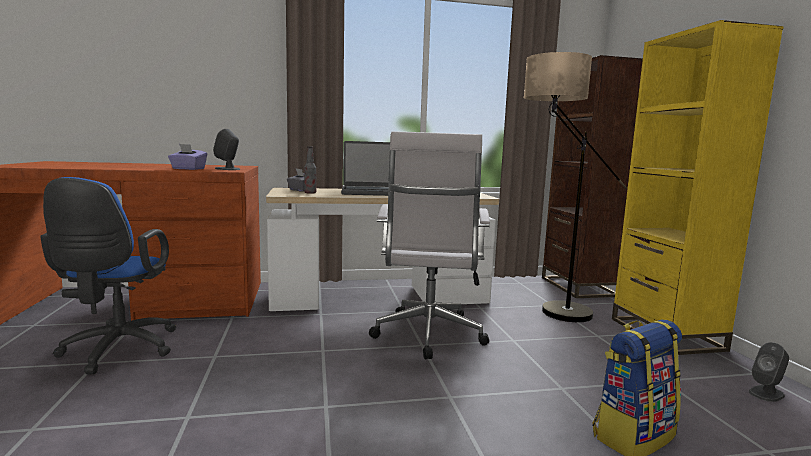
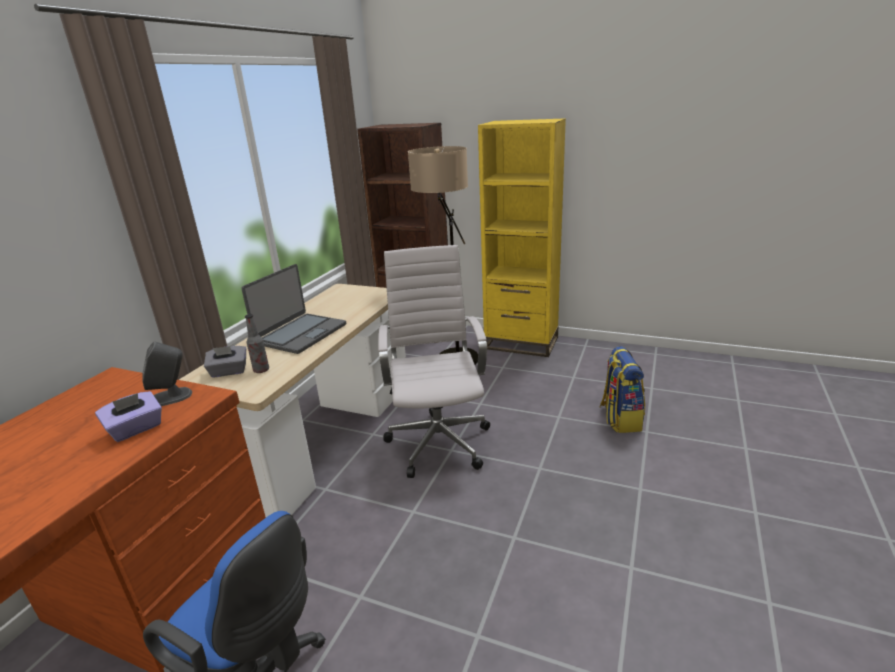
camera: 55 degrees left, 15 degrees up
white office chair [369,131,490,359] -> white office chair turned 135 degrees counterclockwise [378,245,490,478]
grey speaker [749,342,789,402] -> none

